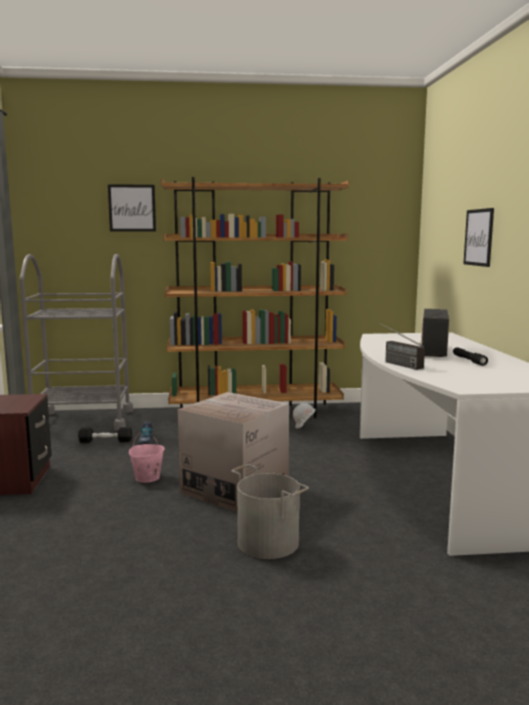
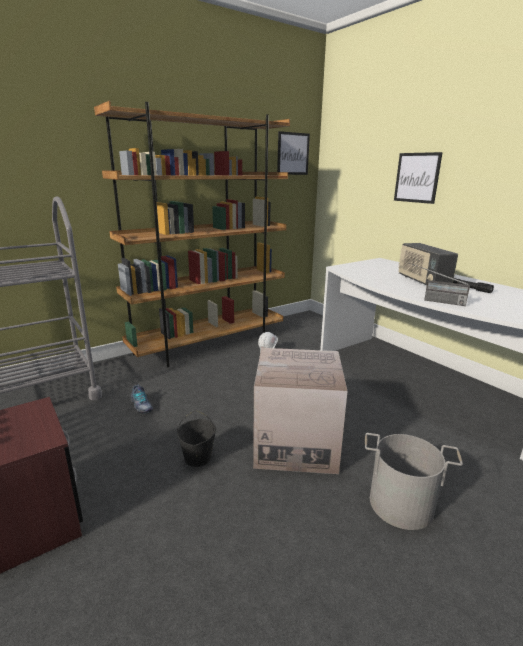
camera: 30 degrees left, 10 degrees up
black dumbbell [78,427,132,443] -> none
picture [108,184,156,231] -> picture moved to [277,131,310,175]
pink bucket [129,430,165,483] -> black bucket [177,410,216,467]

